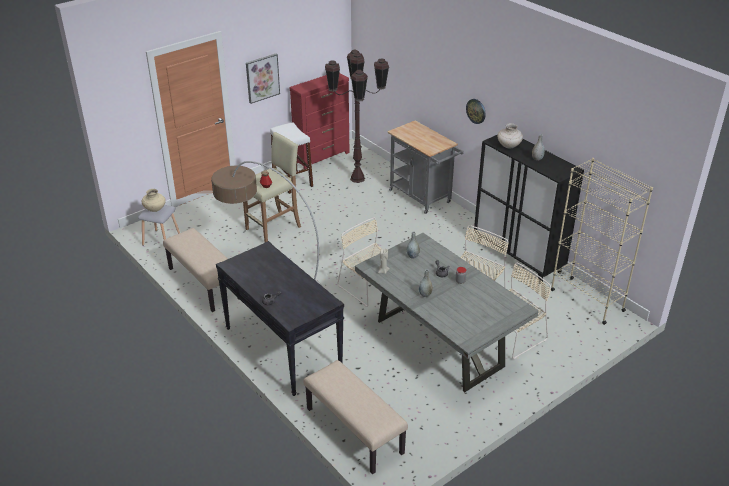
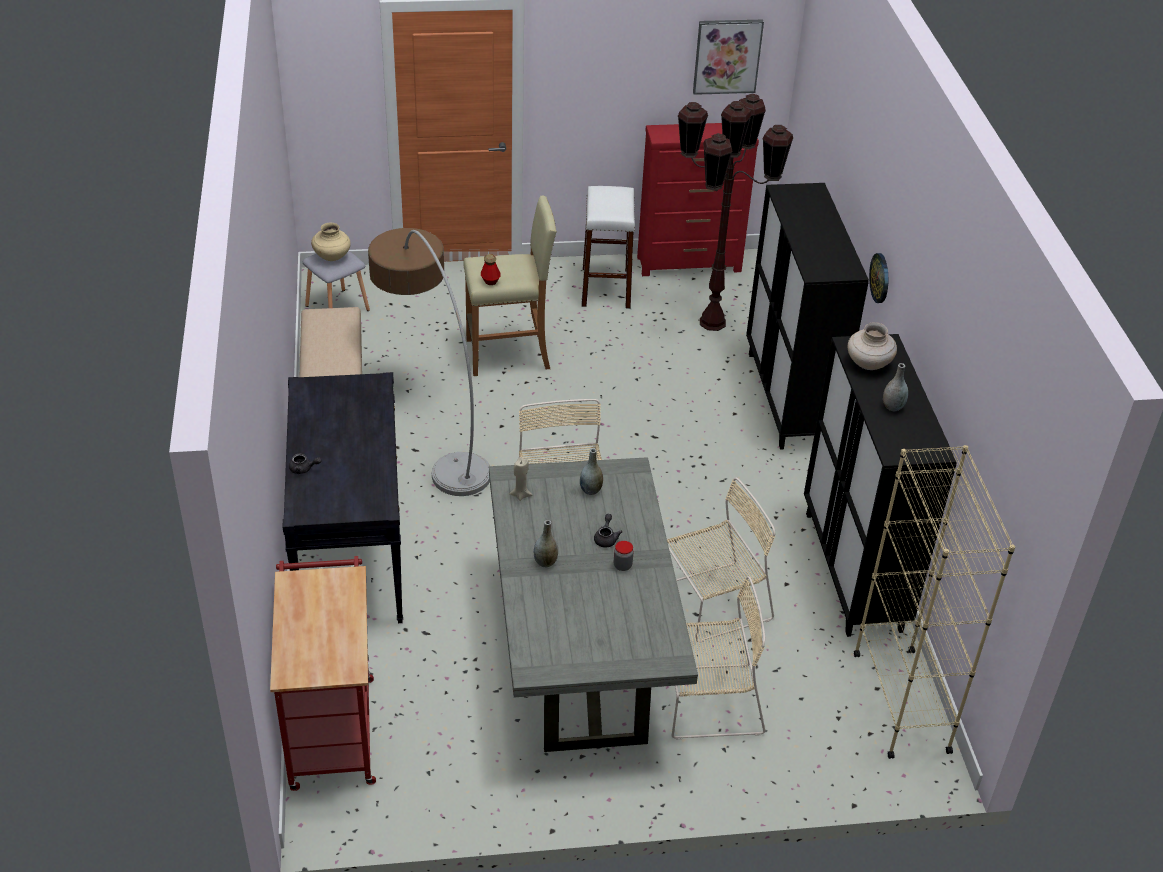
camera: 30 degrees right, 5 degrees up
picture [246,54,280,104] -> picture moved to [693,20,764,95]
beige bench [303,360,408,474] -> red cart [270,556,376,791]
grey cart [387,121,464,214] -> black cabinet [746,183,869,450]

